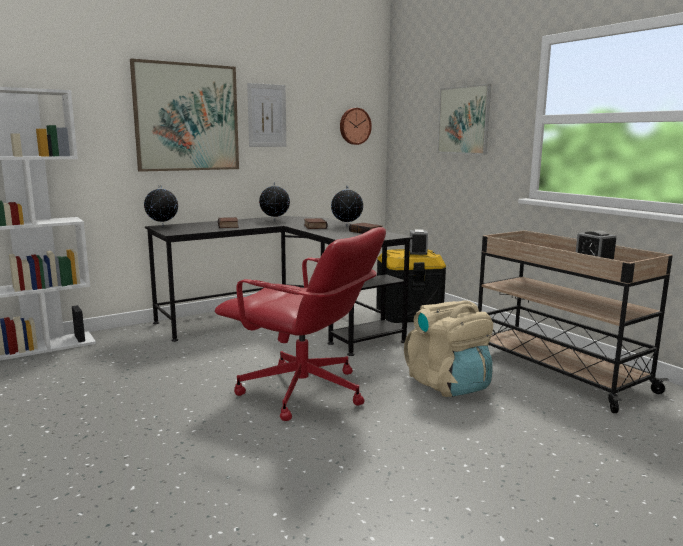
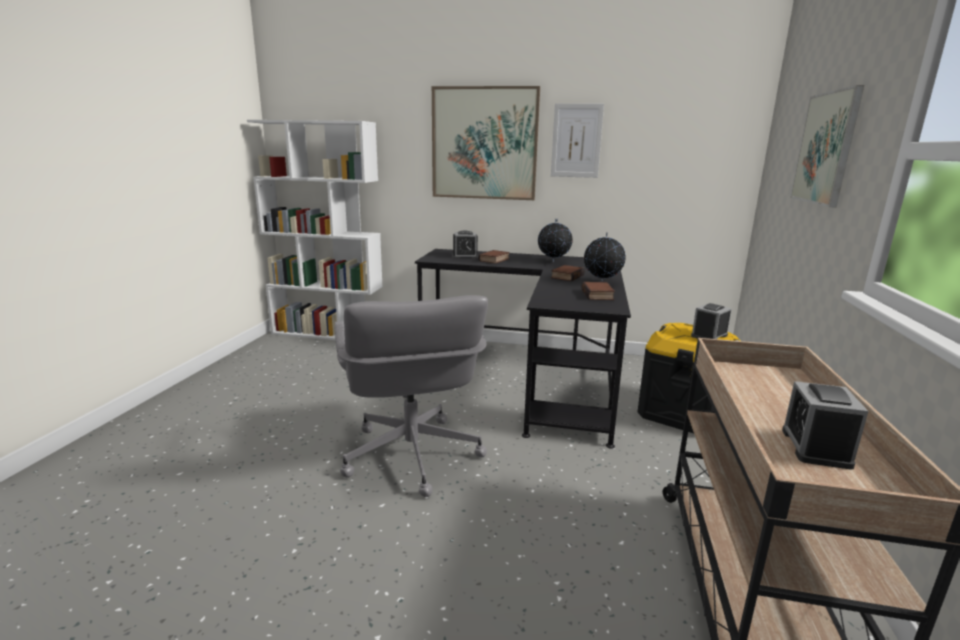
camera: 45 degrees right, 5 degrees up
globe [144,185,178,224] -> none
red office chair [215,227,386,421] -> grey office chair [334,295,488,497]
wall clock [340,108,372,145] -> none
beige backpack [404,300,493,397] -> none
none -> alarm clock [452,231,478,259]

